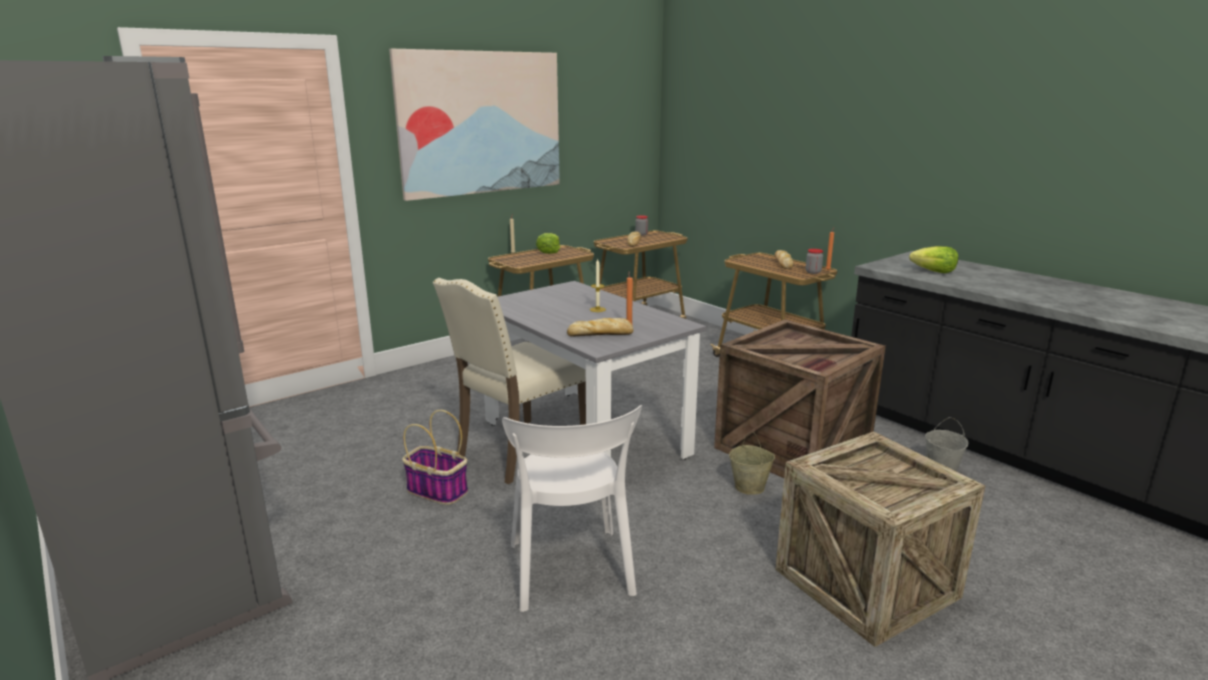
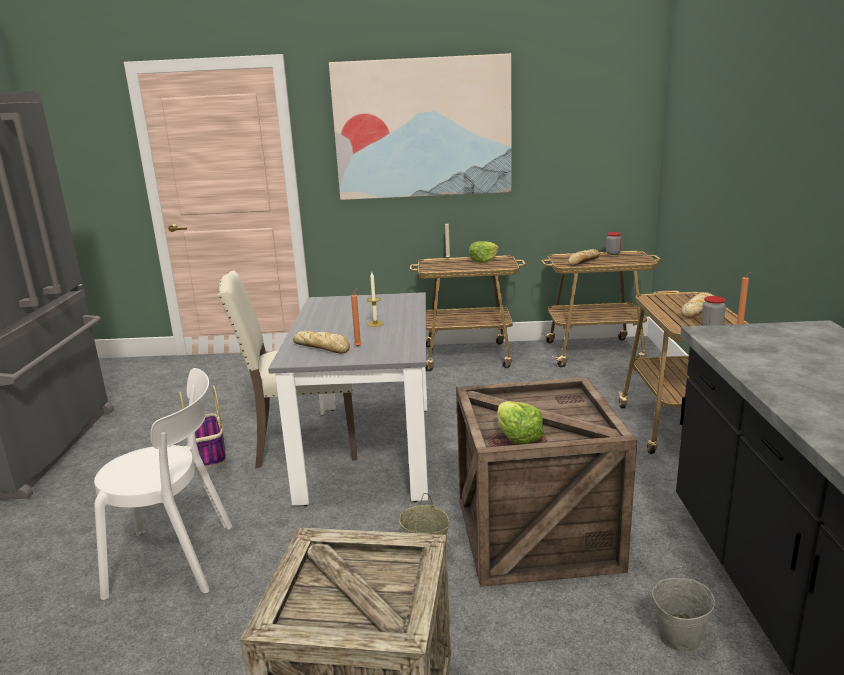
camera: 40 degrees right, 0 degrees up
white chair [502,405,642,612] -> white chair turned 120 degrees counterclockwise [94,368,232,600]
lettuce [909,246,958,273] -> lettuce moved to [497,401,544,444]

